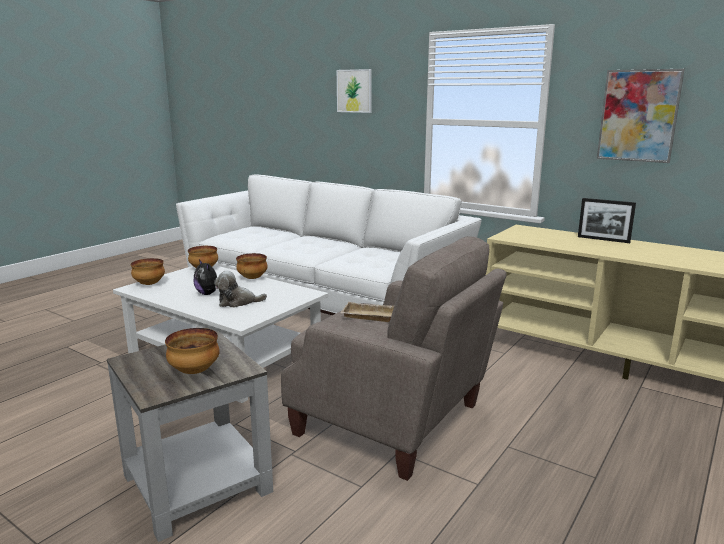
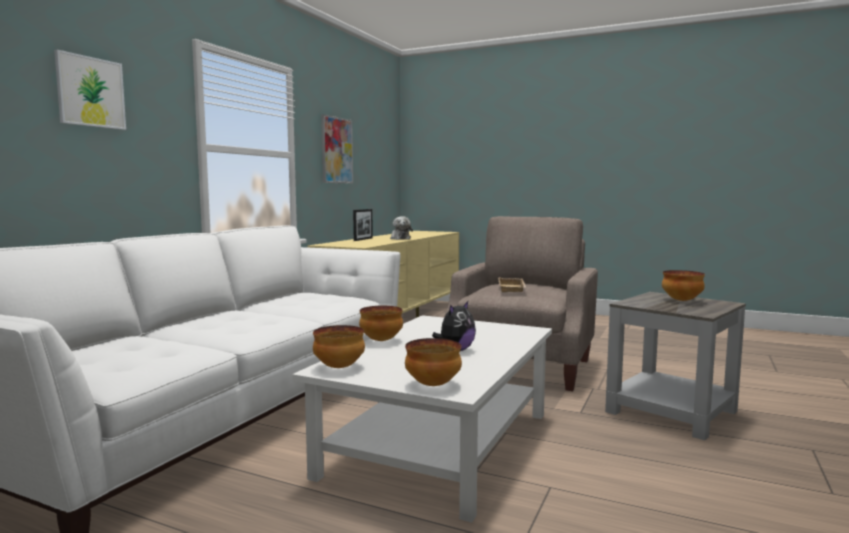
camera: 100 degrees left, 10 degrees down
plush toy [214,271,267,308] -> plush toy moved to [390,216,413,240]

